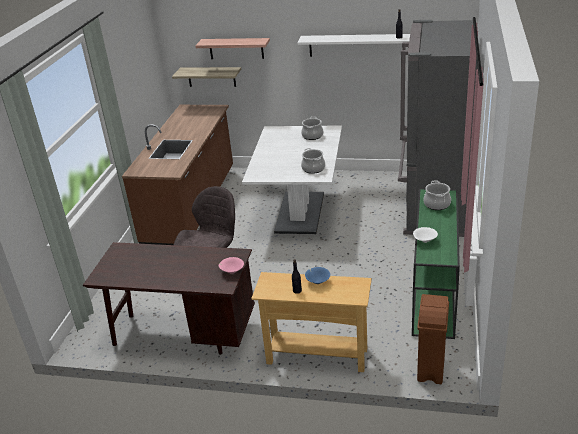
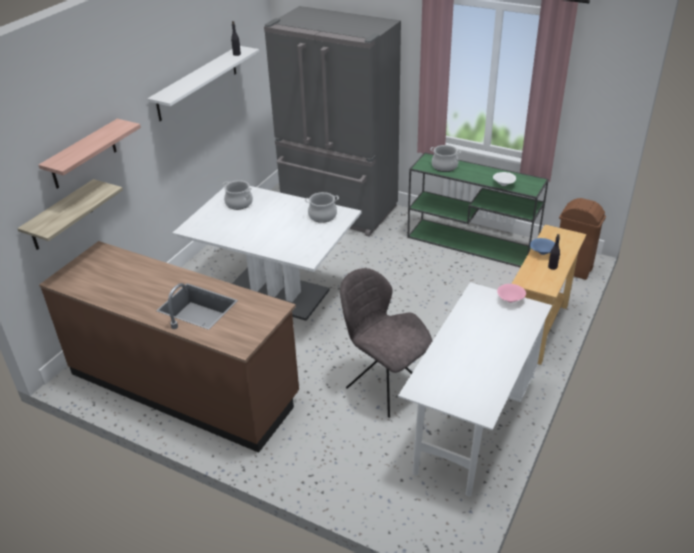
camera: 75 degrees left, 5 degrees up
brown desk [83,242,255,355] -> white desk [398,282,552,496]

